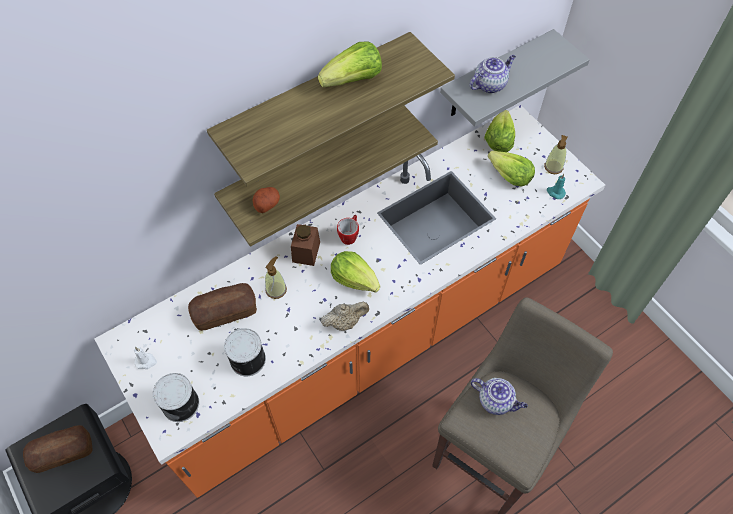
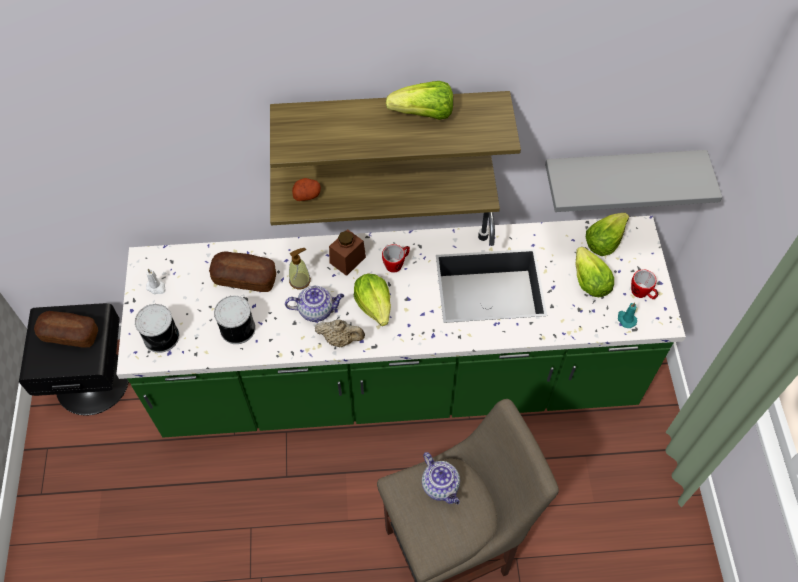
camera: 30 degrees right, 0 degrees up
orange counter [94,105,605,498] -> green counter [116,212,686,437]
teapot [470,55,516,93] -> teapot moved to [285,286,344,322]
soap dispenser [544,135,568,174] -> mug [631,269,658,299]

